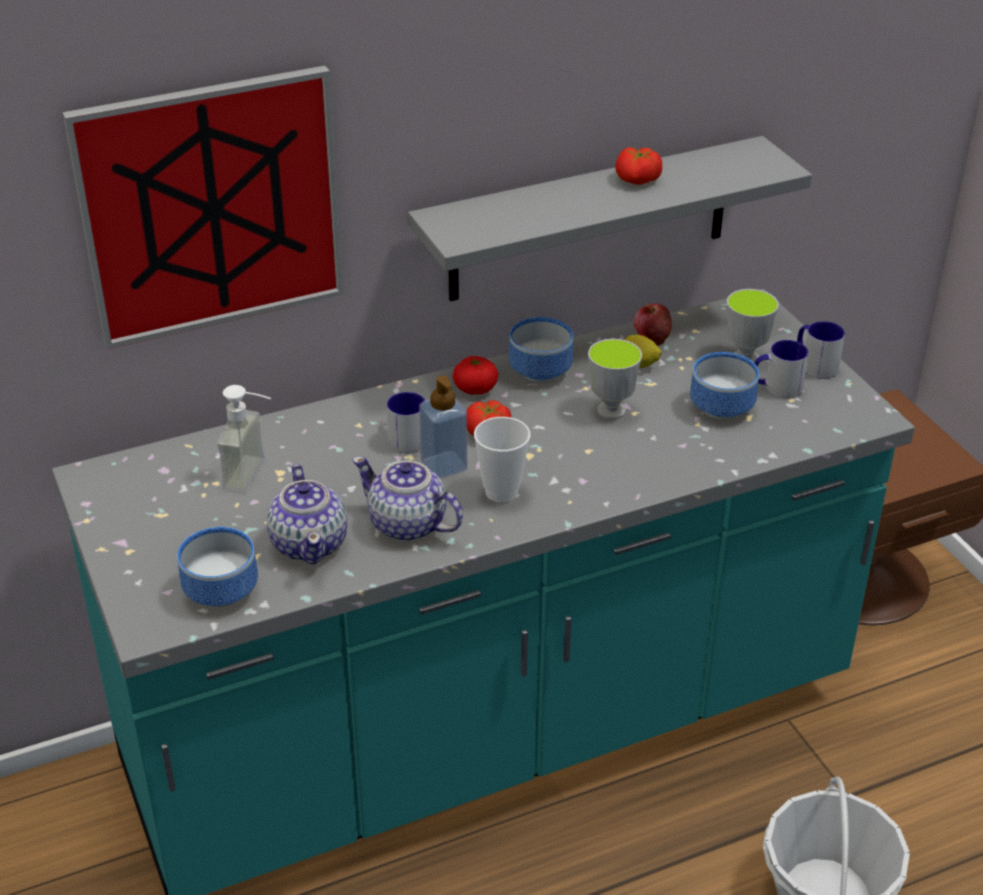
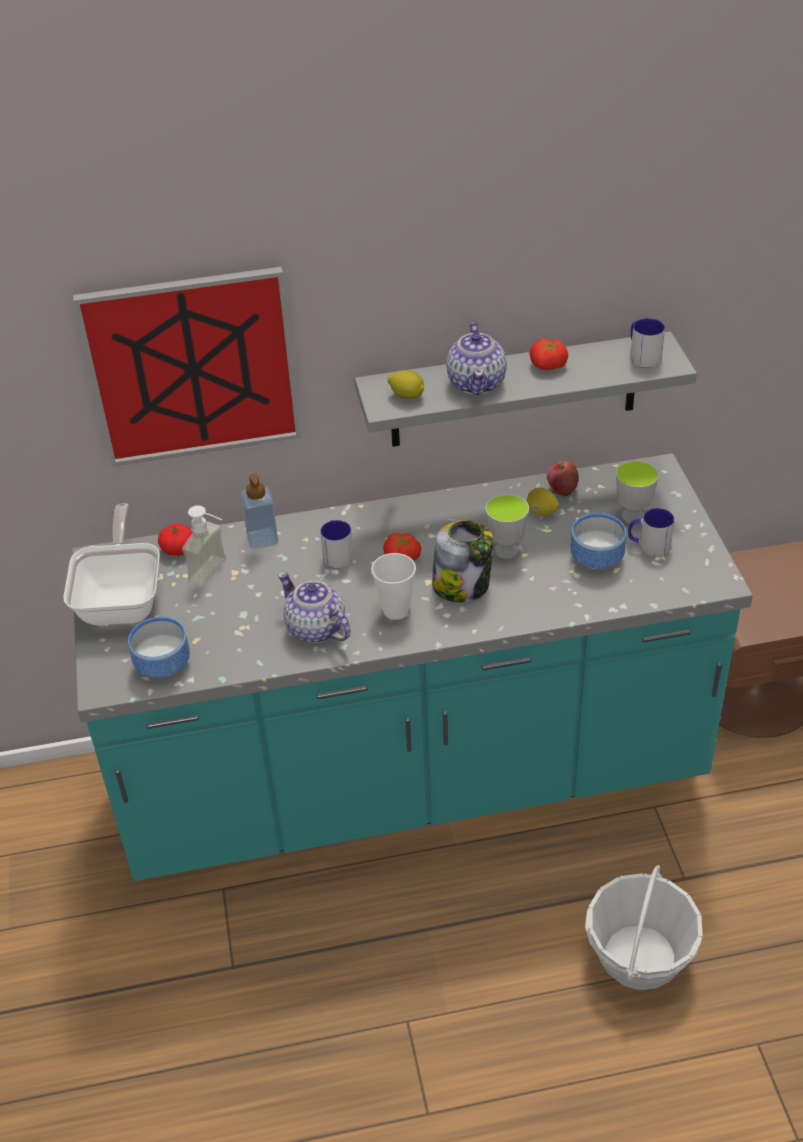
camera: 15 degrees right, 5 degrees up
teapot [266,464,347,564] -> teapot moved to [446,323,507,395]
soap dispenser [419,375,467,479] -> soap dispenser moved to [241,473,278,549]
tomato [453,356,498,395] -> tomato moved to [158,523,193,556]
bowl [509,317,573,382] -> none
mug [797,321,845,379] -> mug moved to [630,318,665,368]
none -> frying pan [63,503,160,625]
none -> lemon [388,370,424,399]
none -> jar [432,520,494,602]

